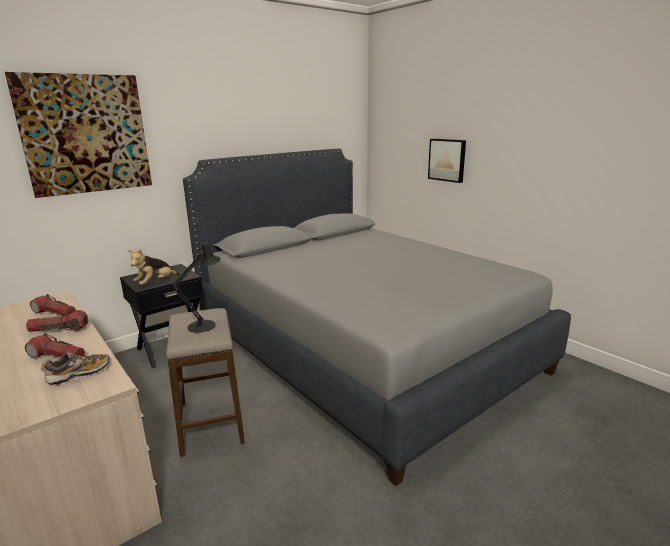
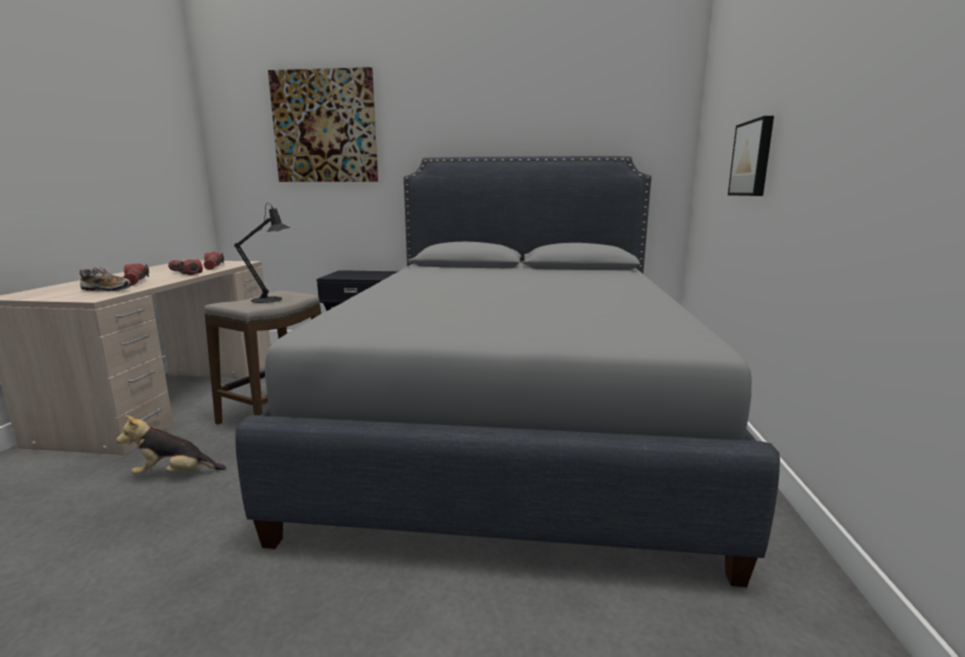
camera: 45 degrees right, 5 degrees down
plush toy [128,249,179,285] -> plush toy moved to [116,415,226,474]

